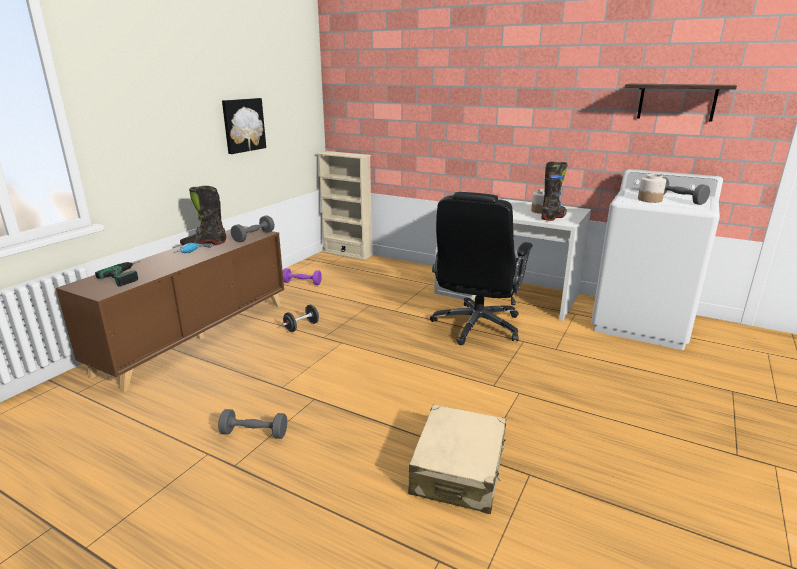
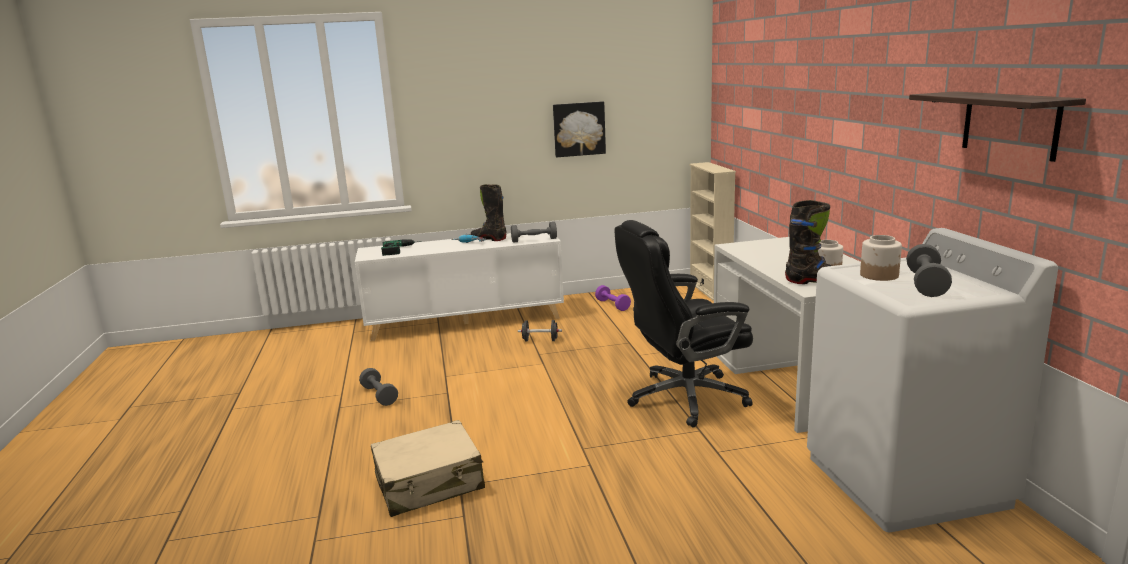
camera: 50 degrees right, 5 degrees down
brown cabinet [56,226,284,392] -> white cabinet [355,233,564,341]

